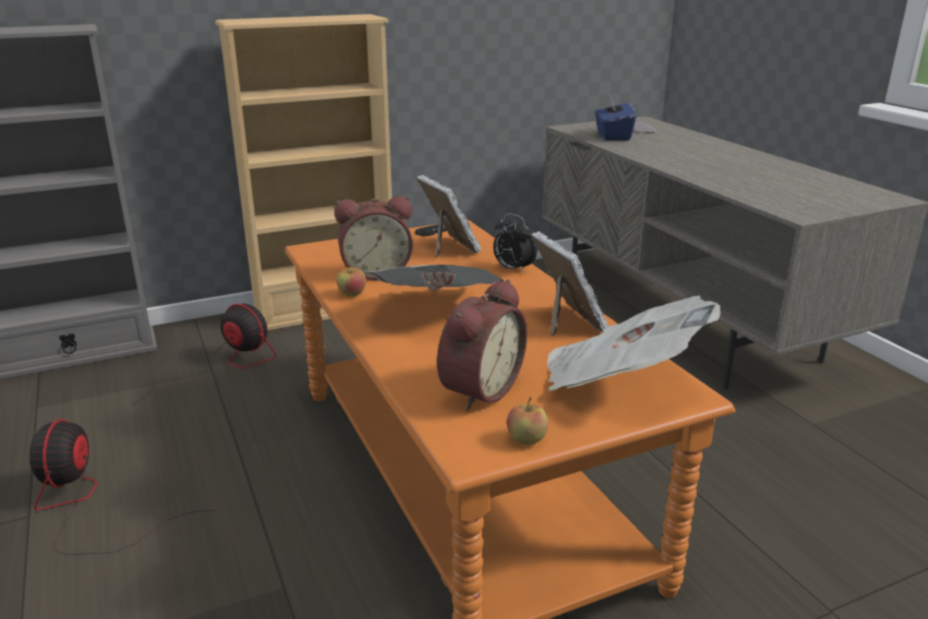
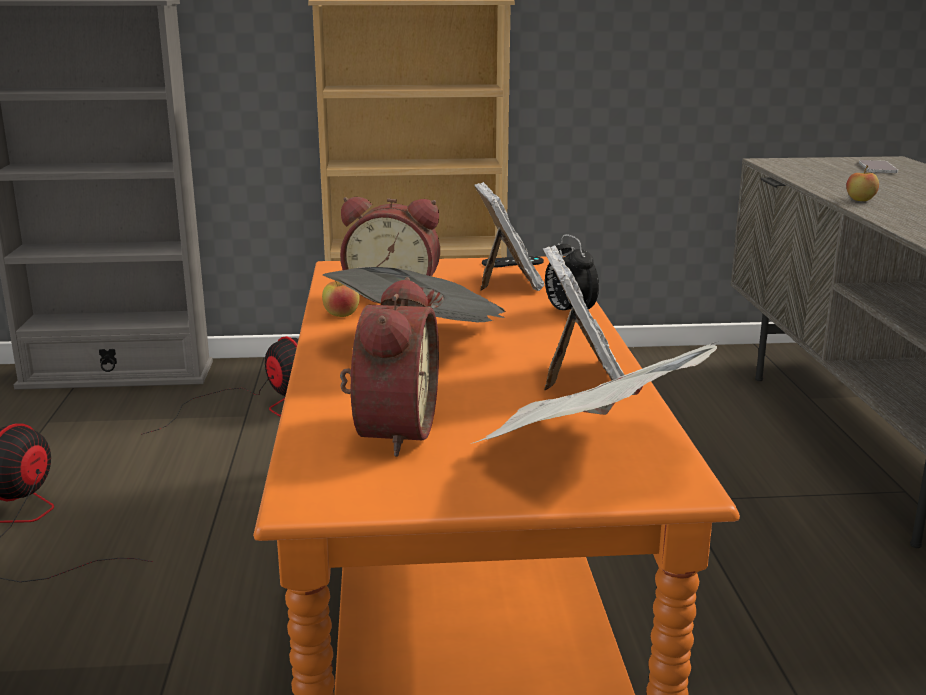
camera: 20 degrees right, 5 degrees down
alarm clock [437,279,527,411] -> alarm clock turned 45 degrees counterclockwise [340,277,439,457]
apple [507,397,548,445] -> apple moved to [846,165,879,201]
blue tissue box [595,93,636,141] -> none

